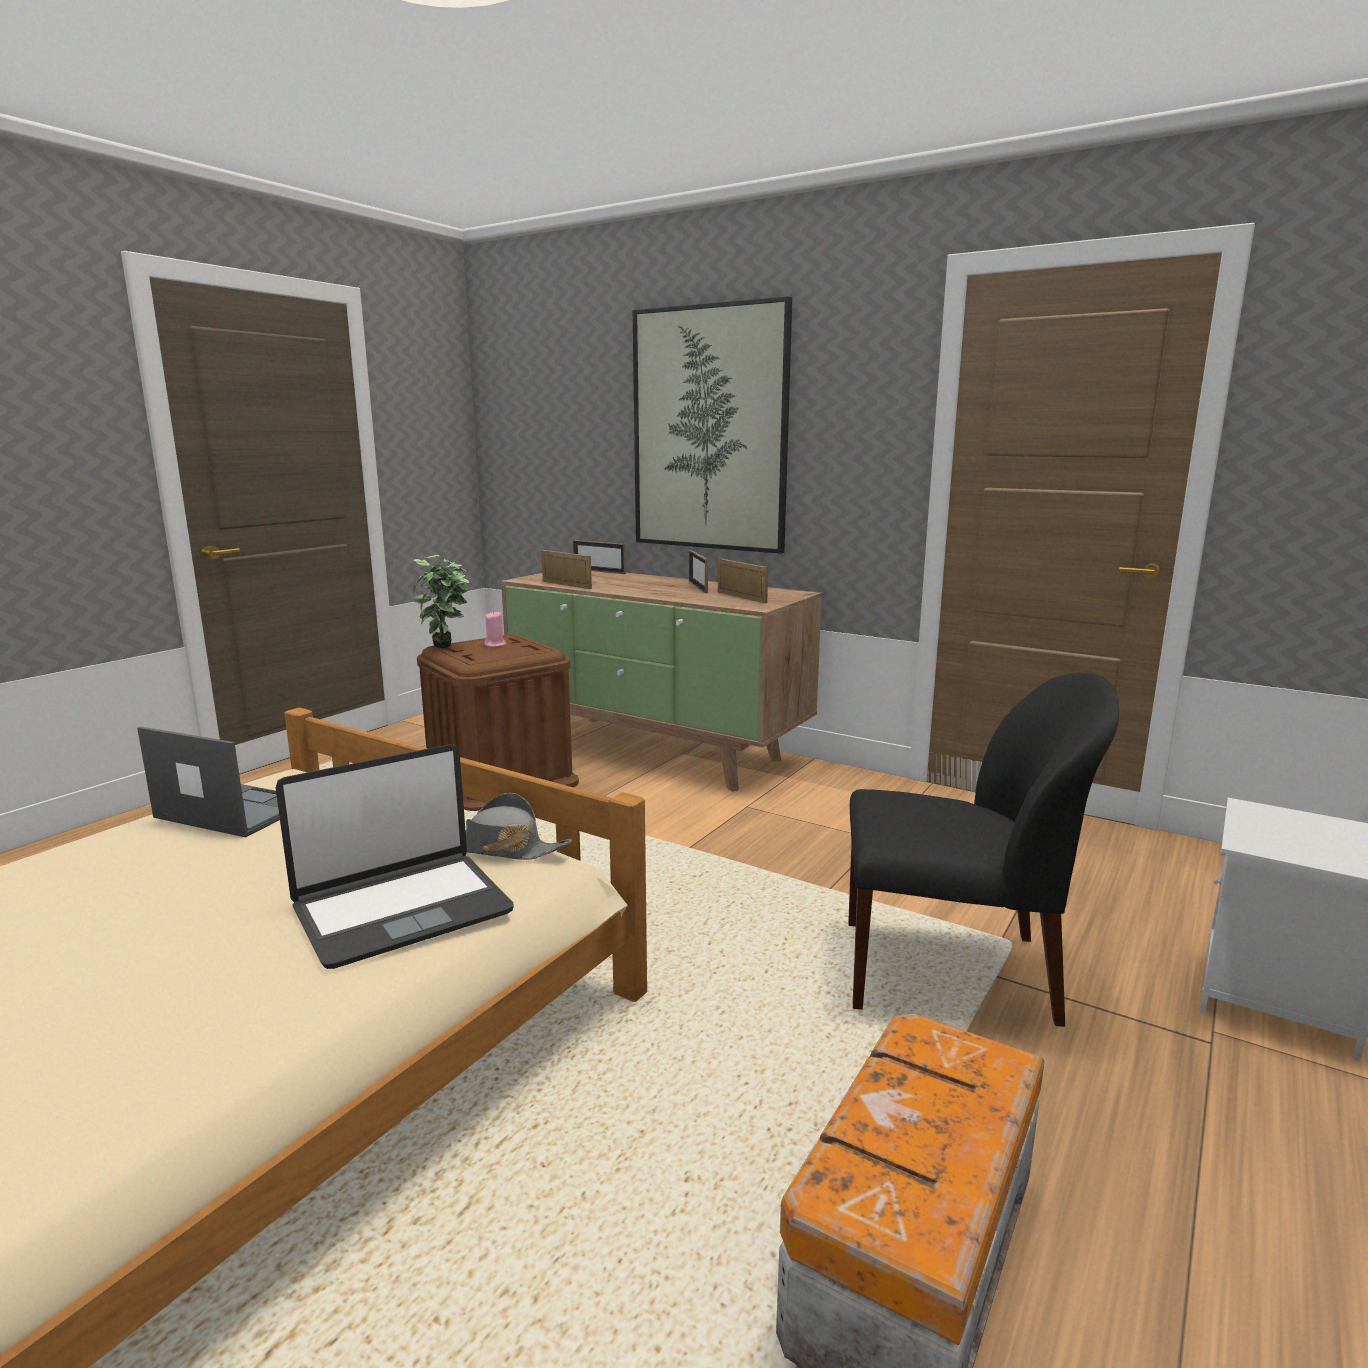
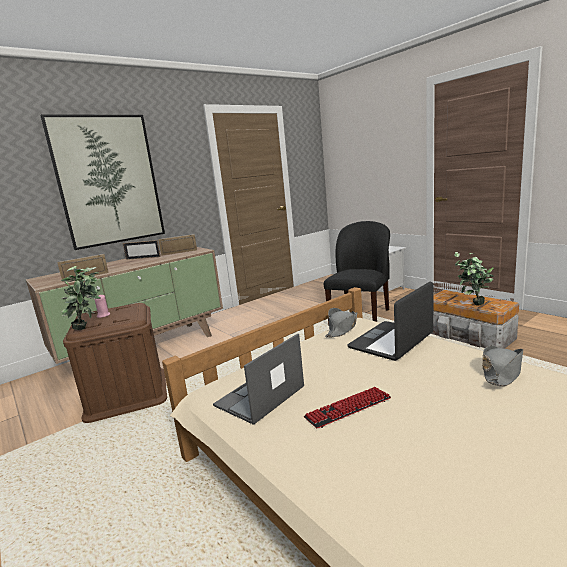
camera: 70 degrees left, 0 degrees up
laptop [276,744,514,969] -> laptop turned 120 degrees counterclockwise [347,282,434,361]
picture frame [573,540,626,574] -> none
none -> keyboard [304,387,391,428]
none -> potted plant [454,252,494,305]
none -> grey hat [482,345,523,386]

